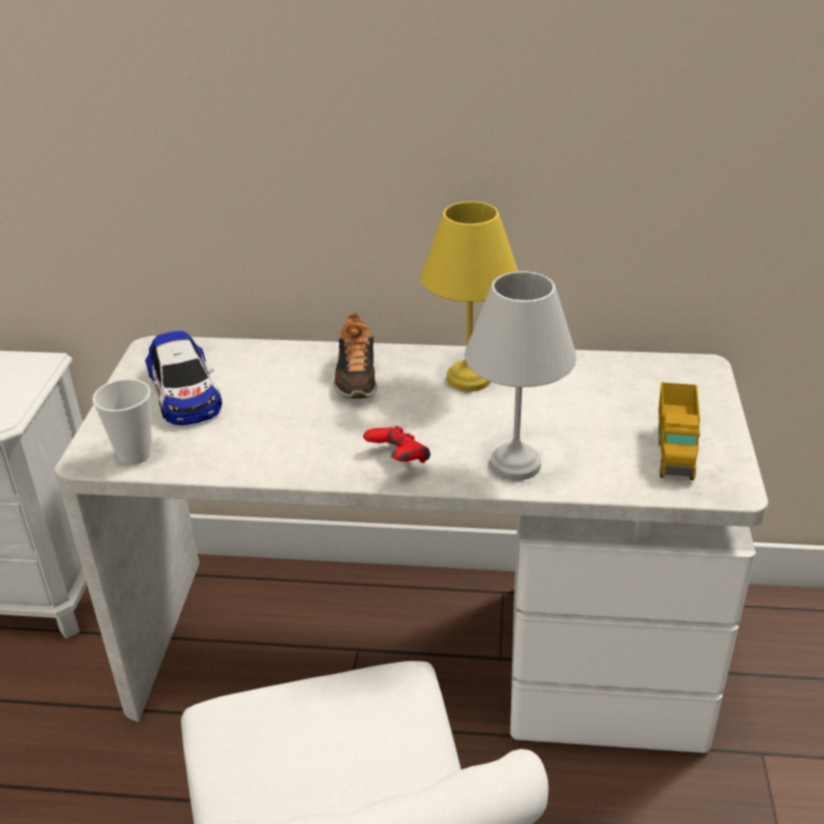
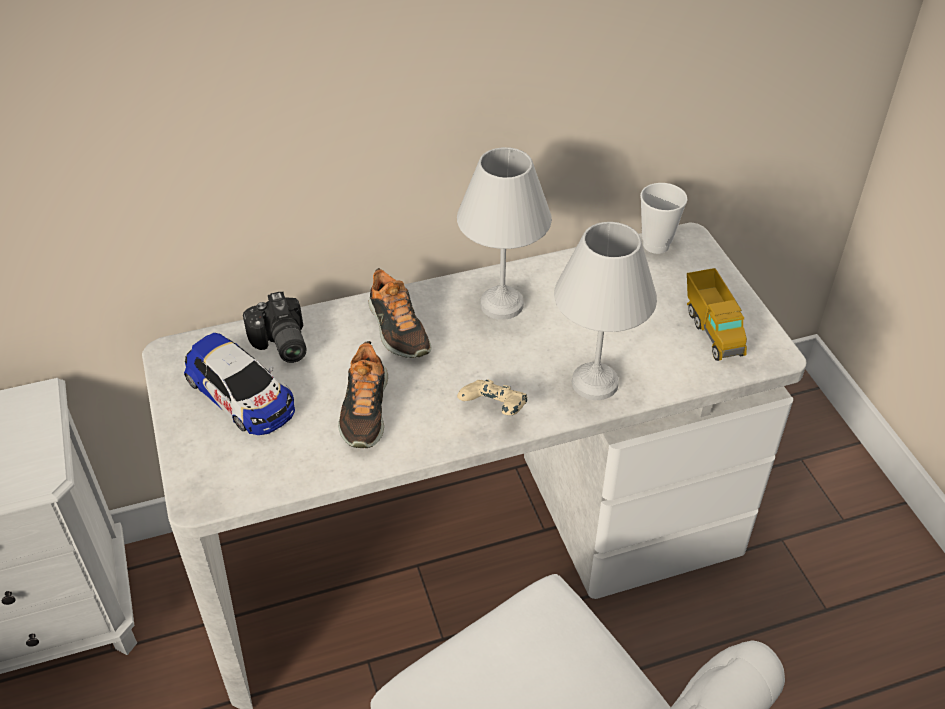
camera: 25 degrees left, 10 degrees up
cup [92,379,152,465] -> cup moved to [640,183,688,254]
red game controller [363,426,431,463] -> beige game controller [457,379,527,415]
yellow table lamp [421,201,518,392] -> white table lamp [457,147,552,320]
none -> camera [243,292,307,363]
none -> shoe [338,341,388,448]

